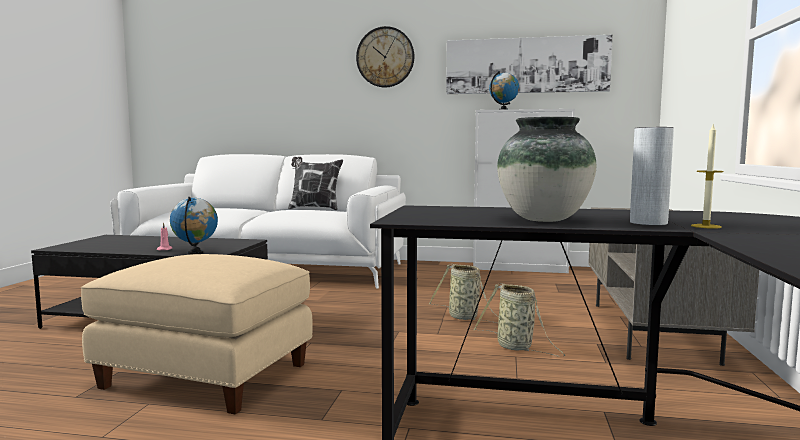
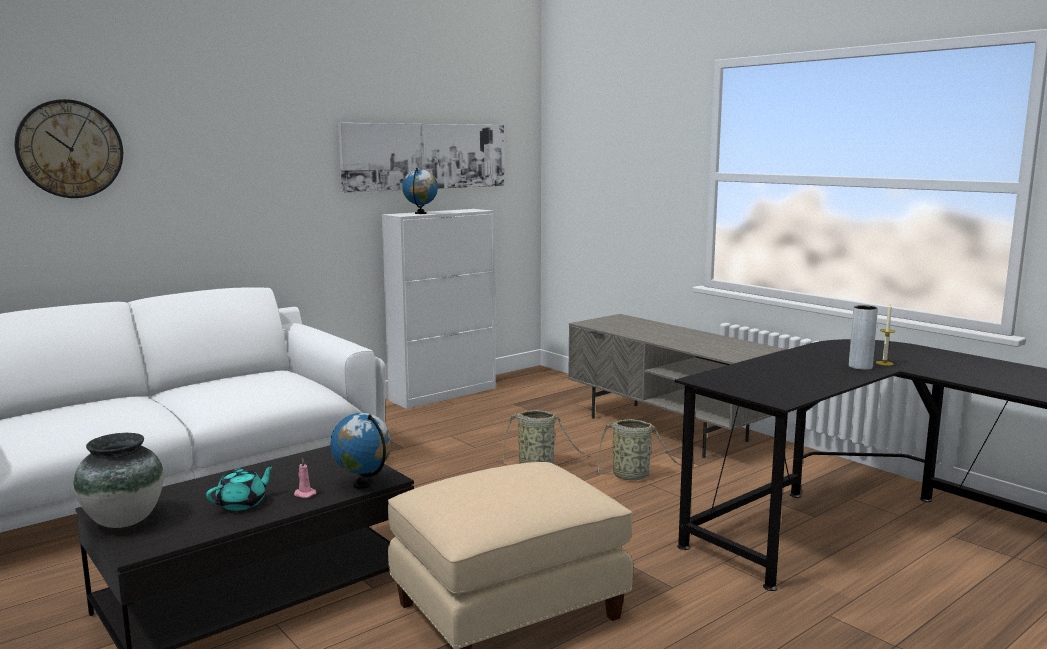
camera: 50 degrees left, 5 degrees up
pillow [288,157,343,210] -> none
wall clock [356,26,414,87] -> wall clock moved to [15,99,123,198]
vase [497,117,596,222] -> vase moved to [74,433,164,528]
none -> turquoise teapot [206,465,275,511]

